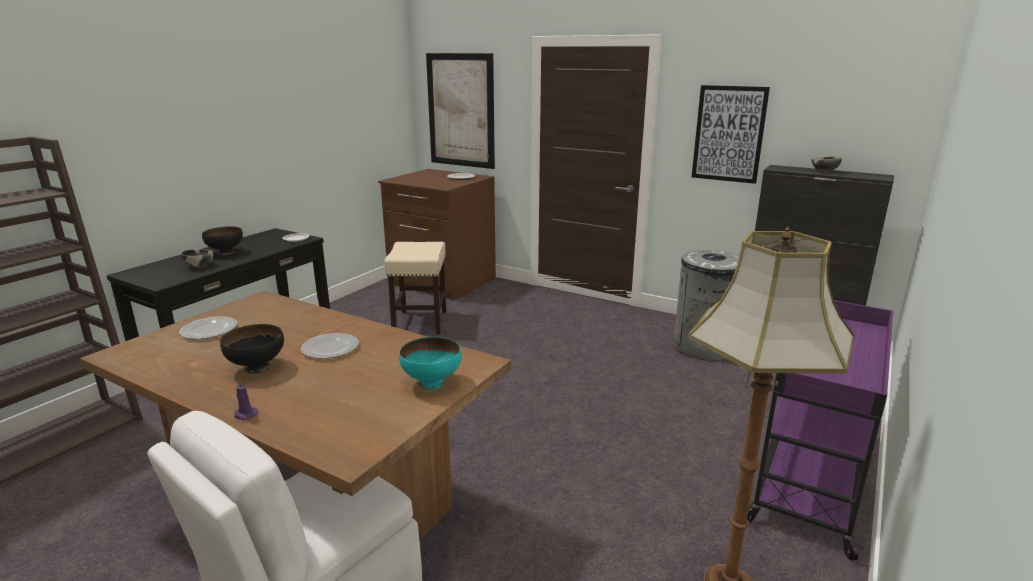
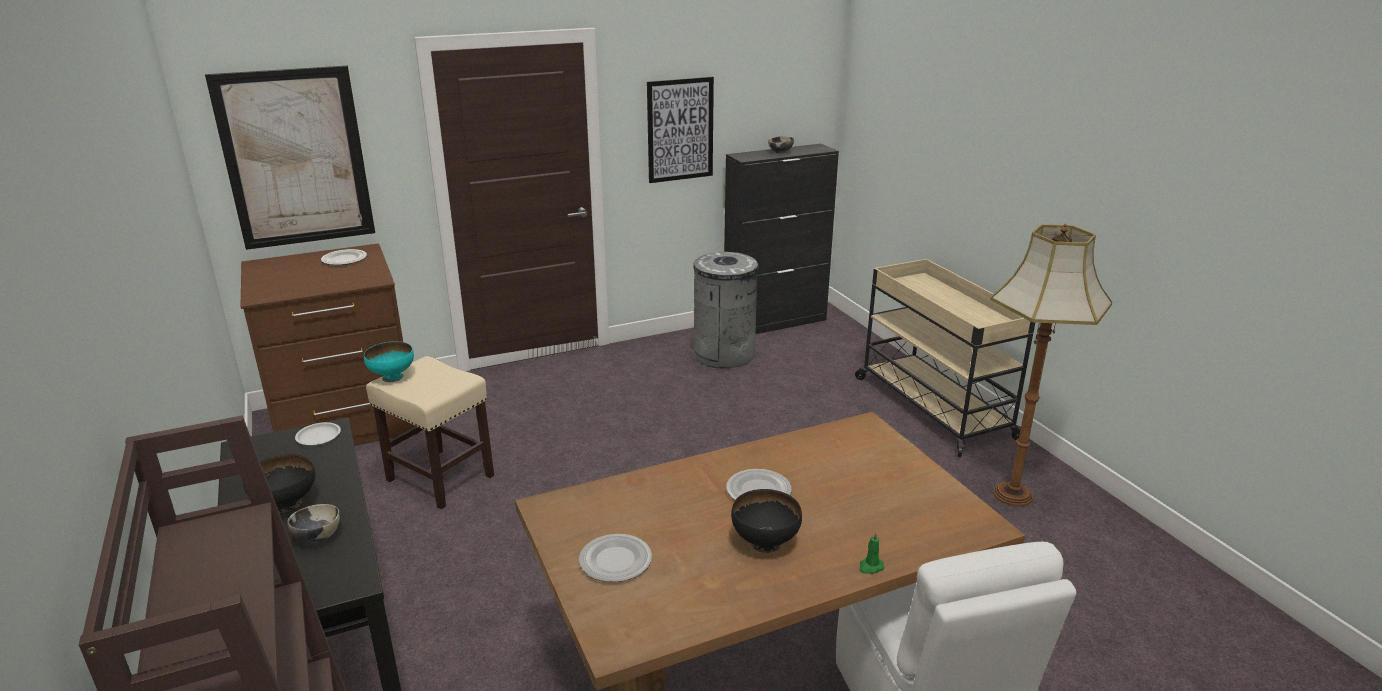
camera: 55 degrees left, 5 degrees up
purple candle [234,379,258,420] -> green candle [860,531,885,574]
turquoise bowl [399,337,461,390] -> turquoise bowl moved to [364,341,414,382]
purple cart [747,300,893,561] -> beige cart [855,259,1035,457]

